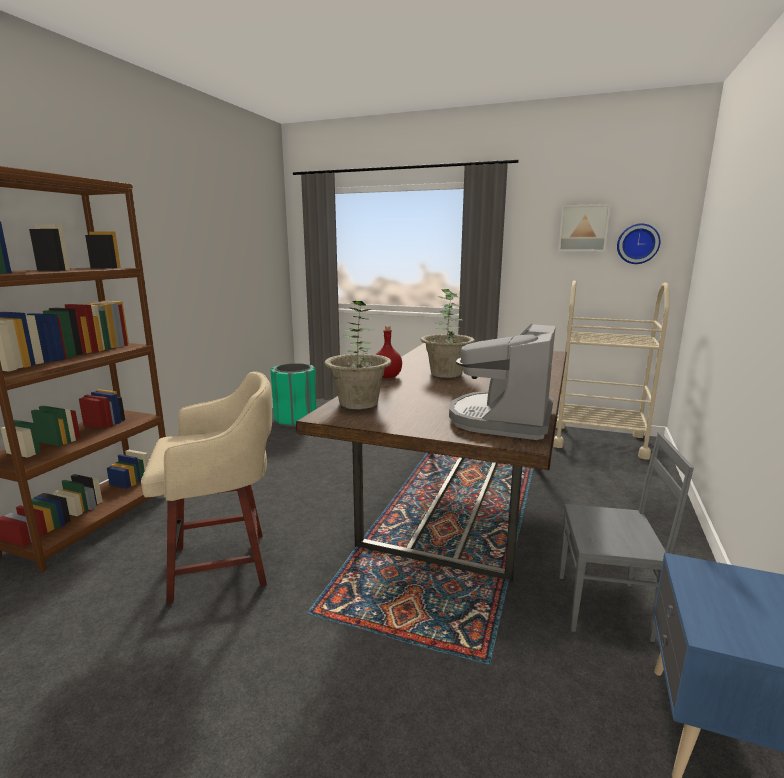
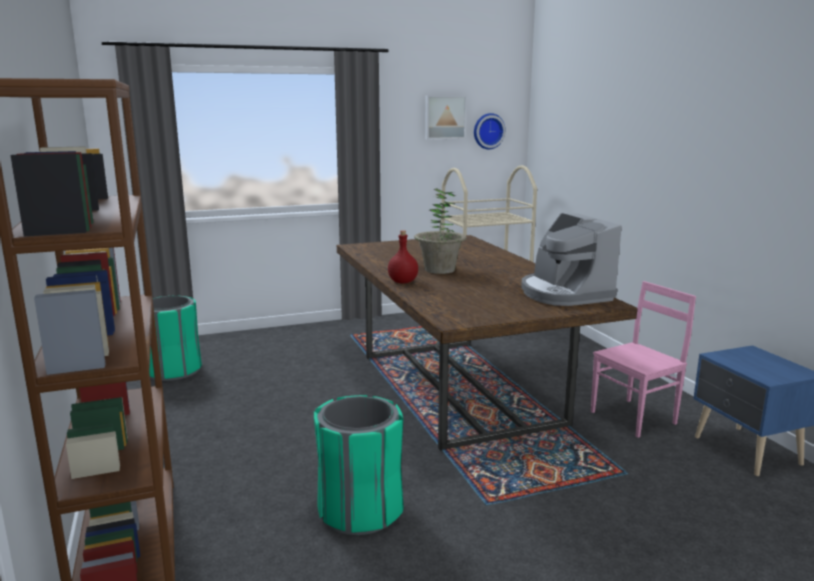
camera: 40 degrees left, 0 degrees up
beige stool [141,371,272,604] -> green trash can [314,395,404,535]
potted plant [324,301,391,409] -> none
grey chair [559,432,694,642] -> pink chair [591,281,696,438]

